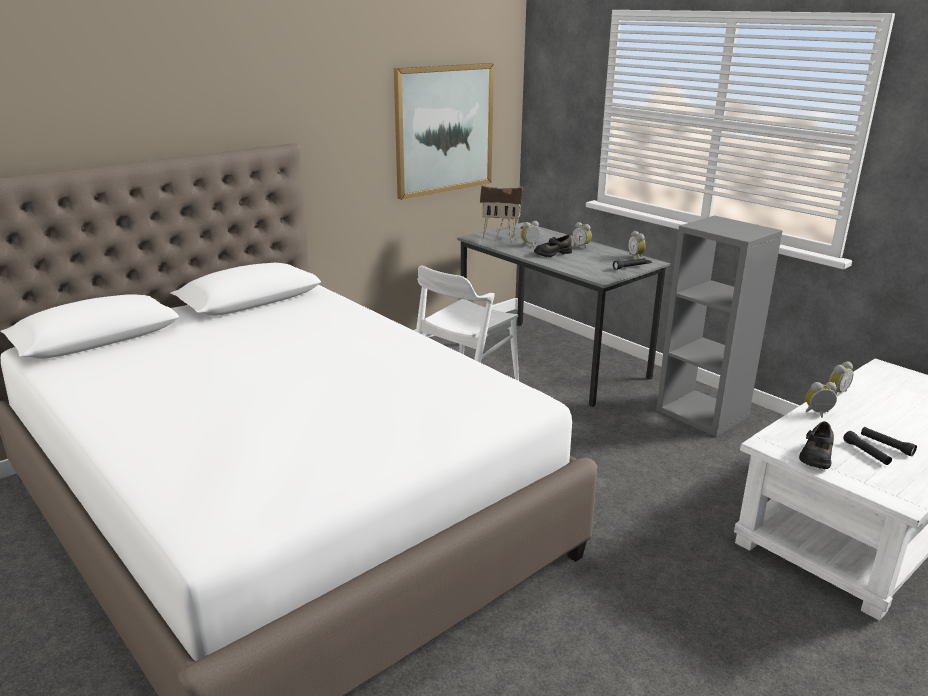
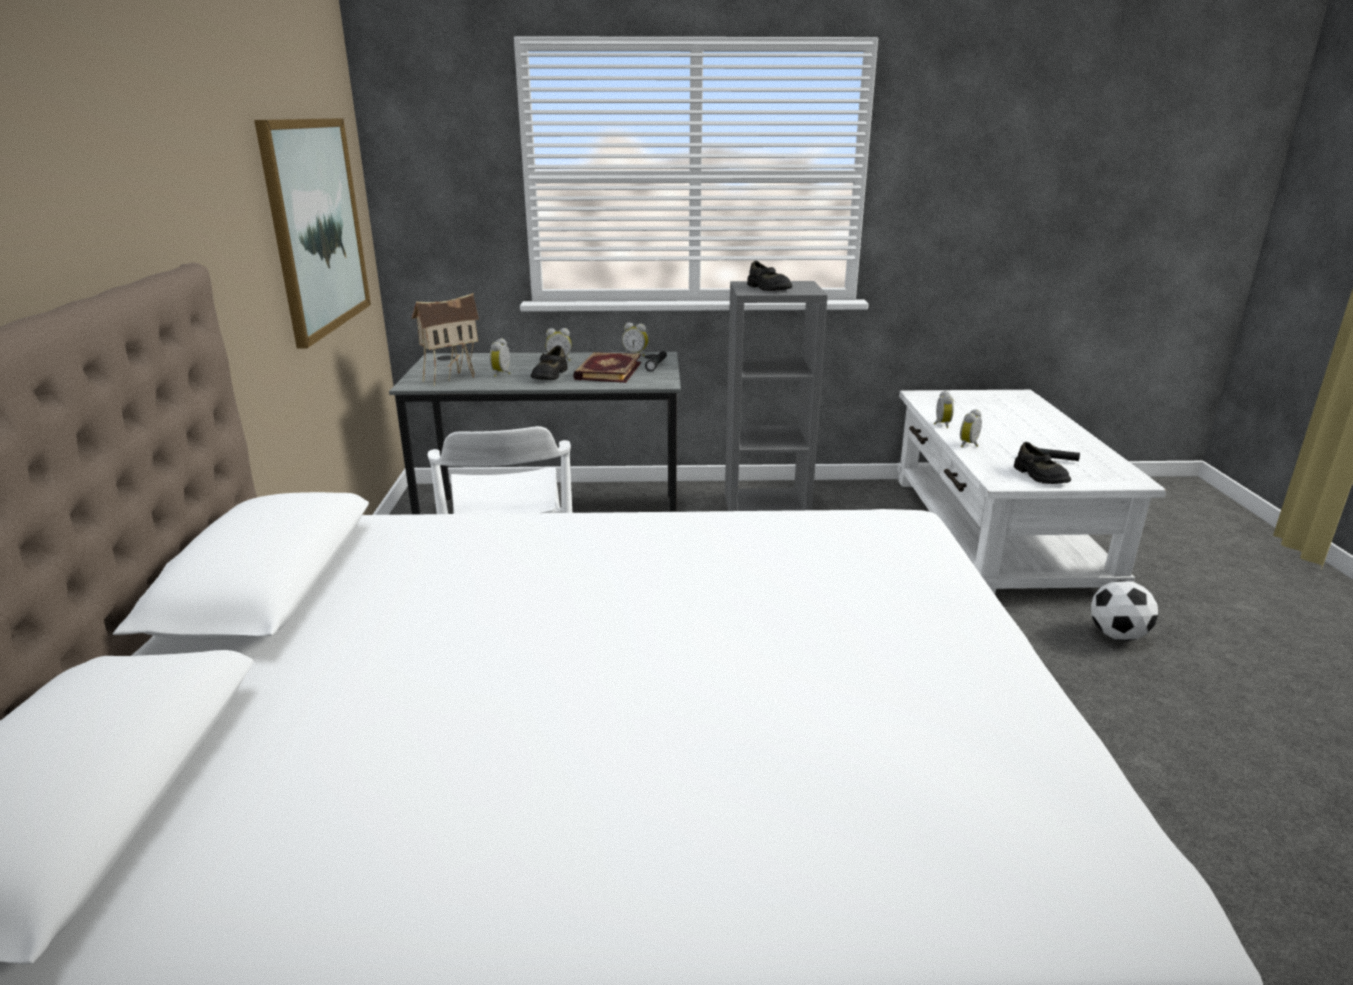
camera: 50 degrees left, 0 degrees up
black flashlight [861,427,917,457] -> none
none -> book [573,352,641,383]
none -> black shoe [747,261,792,291]
none -> football [1091,580,1158,641]

